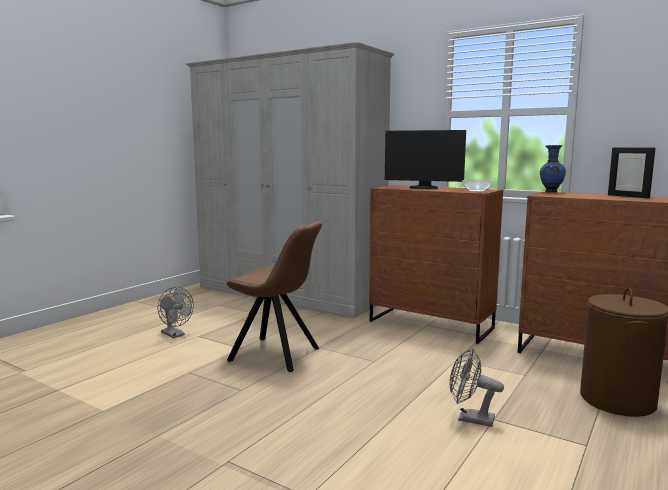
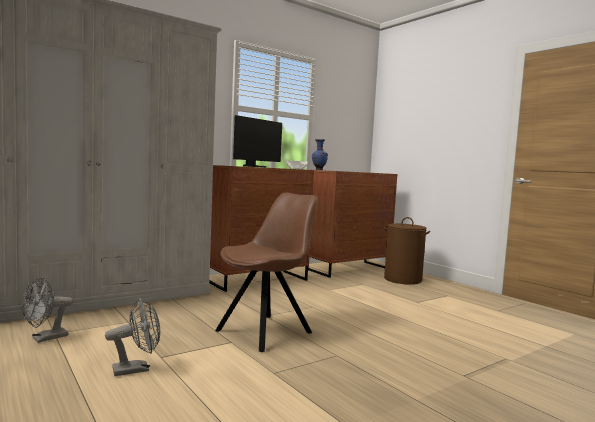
camera: 70 degrees left, 5 degrees down
grey fan [450,348,504,427] -> grey fan moved to [22,277,73,343]
picture frame [608,148,655,198] -> none

